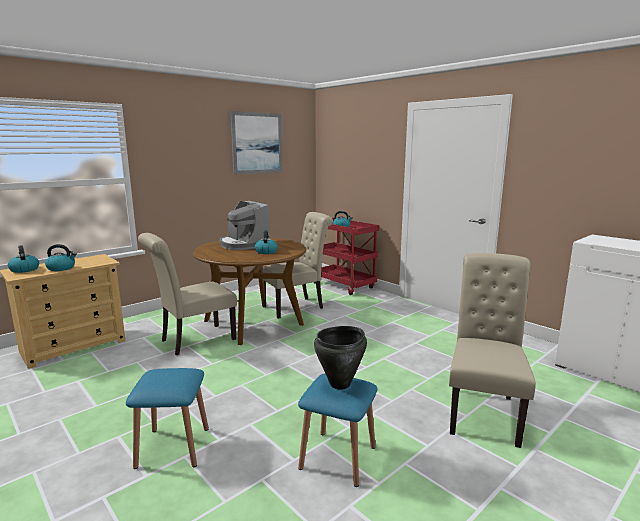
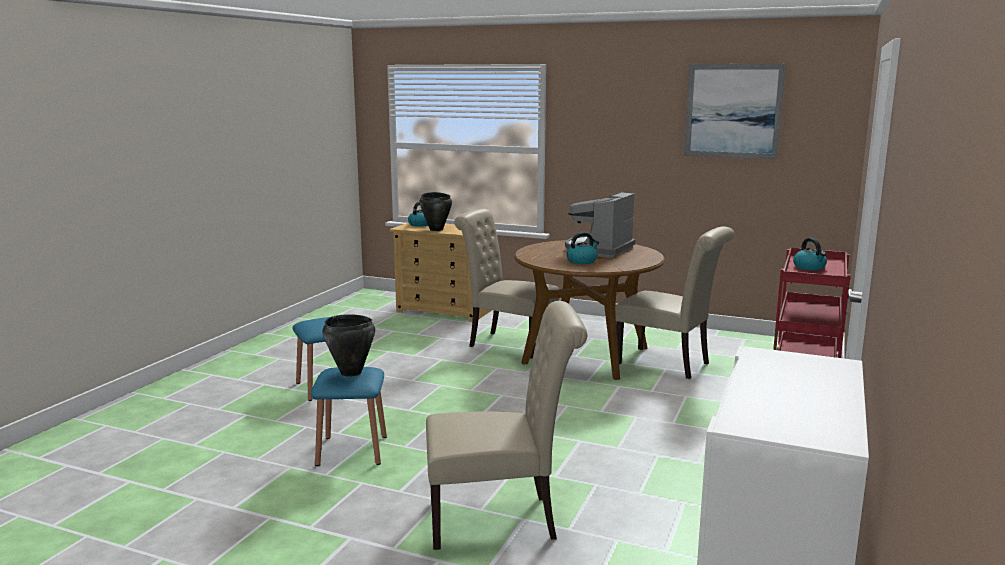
camera: 65 degrees right, 0 degrees up
kettle [45,244,77,271] -> black cooking pot [420,192,452,231]

